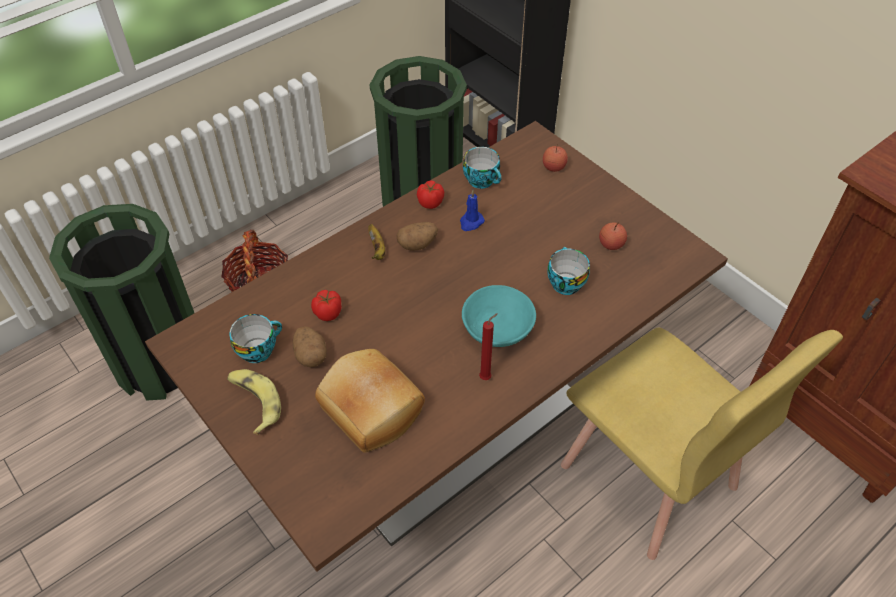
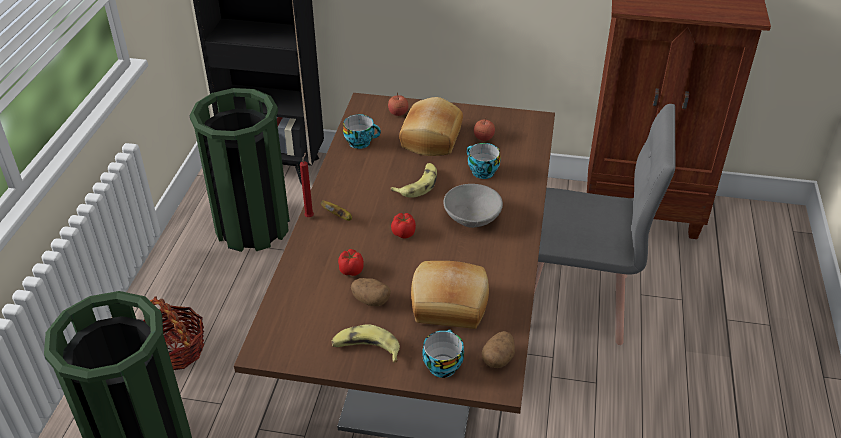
camera: 40 degrees left, 10 degrees down
cup [229,314,282,363] -> cup moved to [422,330,464,378]
potato [397,222,438,251] -> potato moved to [482,331,515,368]
tomato [417,180,444,209] -> tomato moved to [391,213,416,239]
blue candle [460,190,485,231] -> none
turquoise bowl [462,285,536,347] -> grey bowl [443,184,503,228]
red candle [479,313,498,380] -> red candle moved to [300,153,314,217]
yellow chair [561,327,843,560] -> grey chair [534,104,675,345]
none -> banana [391,163,437,198]
none -> bread [399,97,463,156]

